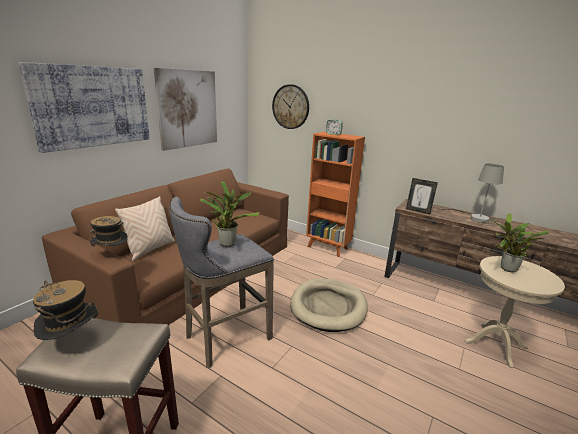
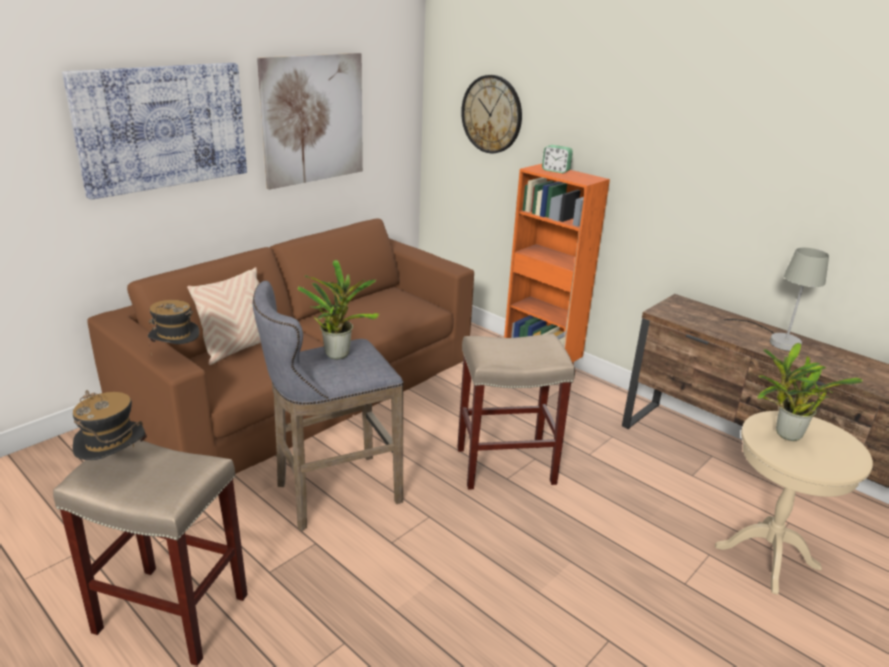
camera: 10 degrees right, 5 degrees up
beige dog bed [290,278,368,332] -> beige stool [457,334,575,490]
picture frame [406,178,438,214] -> none

